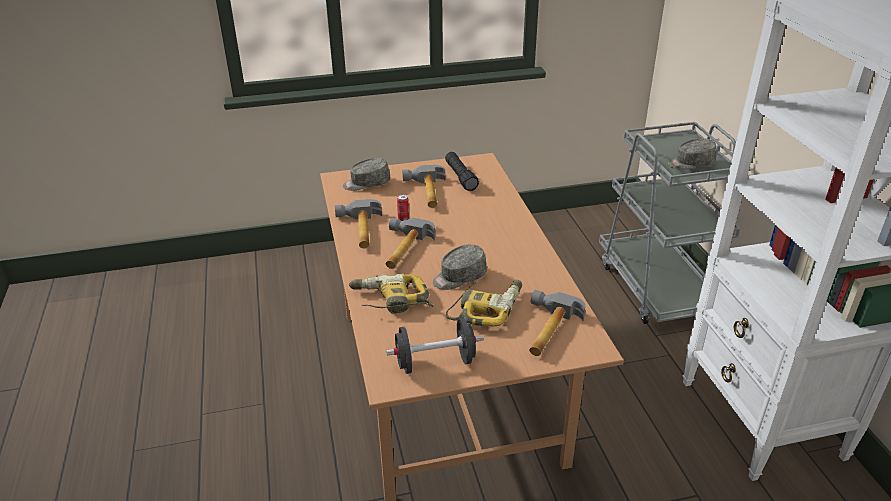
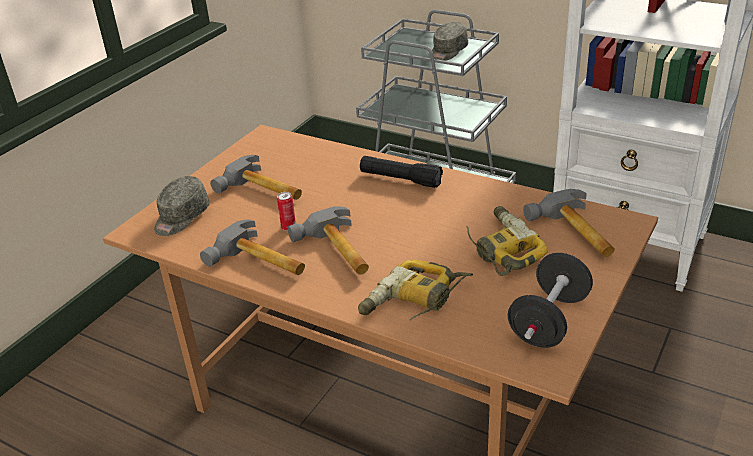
camera: 45 degrees left, 0 degrees up
grey cap [433,244,487,290] -> none
black flashlight [445,152,479,191] -> black flashlight moved to [360,156,443,188]

